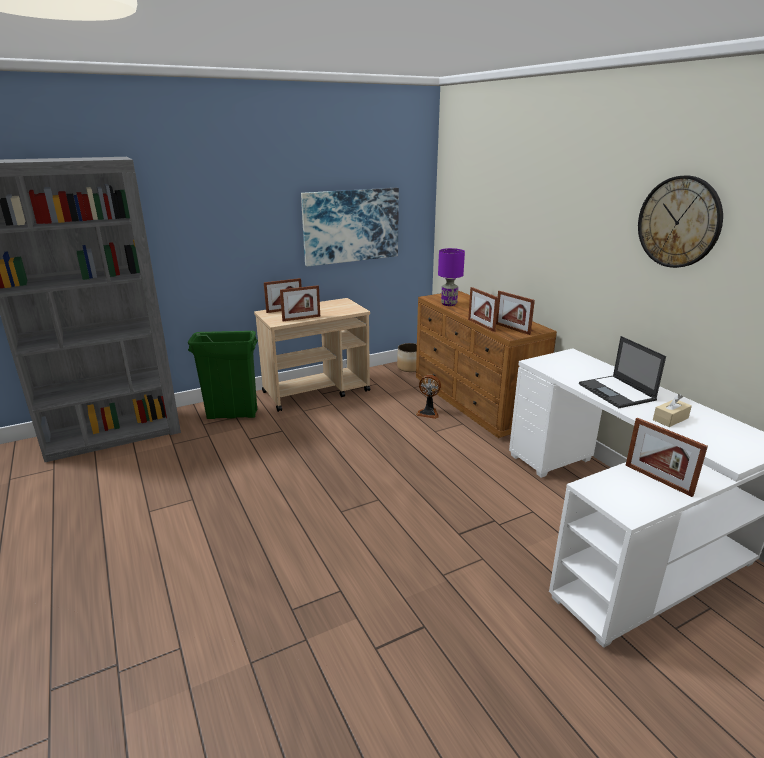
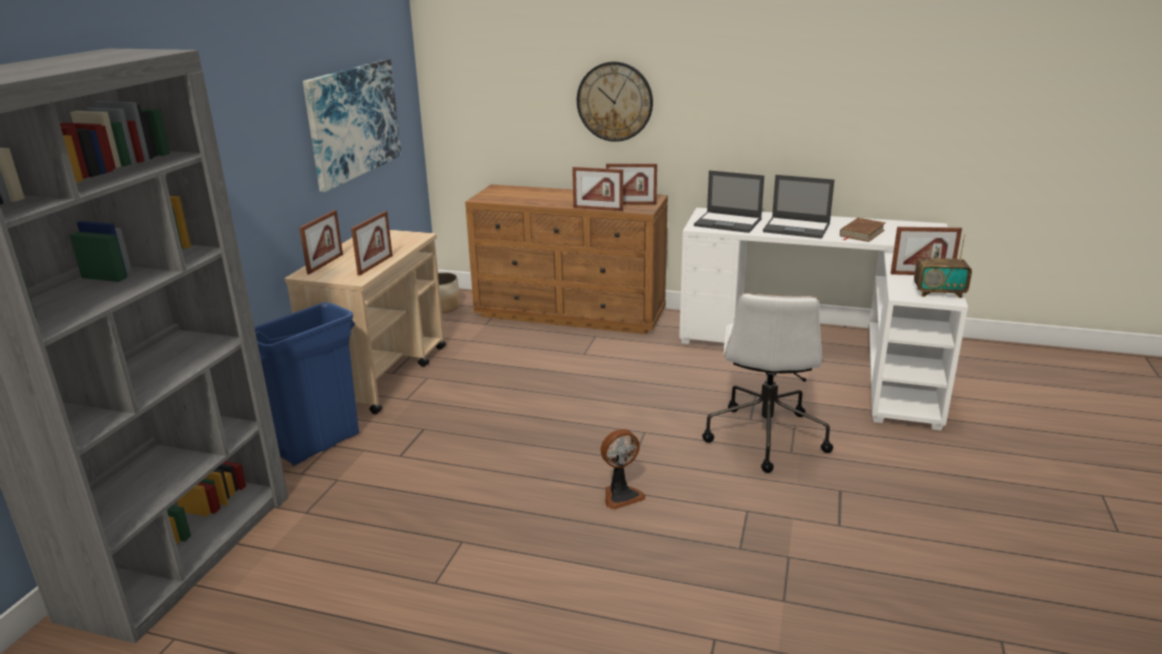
camera: 45 degrees left, 0 degrees up
green trash can [188,331,258,419] -> blue trash can [254,302,359,466]
fan [416,375,441,419] -> fan moved to [601,429,645,510]
purple table lamp [438,248,465,306] -> none
wall clock [638,176,723,268] -> wall clock moved to [577,61,653,142]
beige tissue box [653,394,692,427] -> brown book [840,218,886,242]
none -> laptop [694,170,764,233]
none -> white office chair [702,293,833,473]
none -> radio [914,234,972,298]

